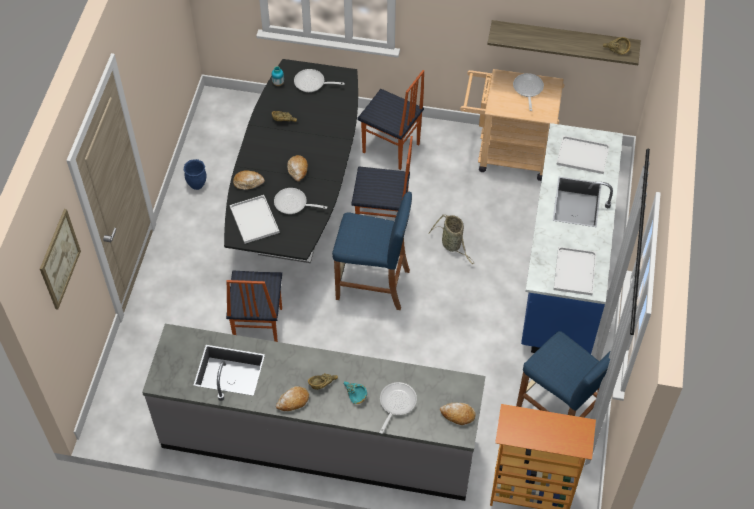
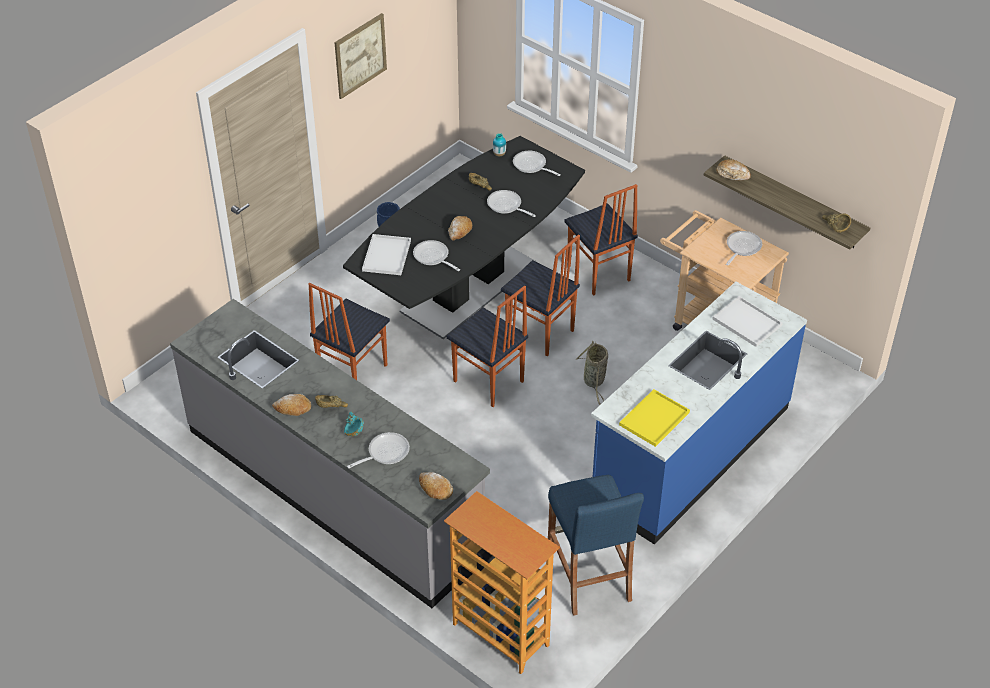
camera: 30 degrees right, 10 degrees down
picture [40,209,81,310] -> picture moved to [334,13,387,99]
bread [233,170,265,190] -> bread moved to [716,159,751,180]
blue stool [332,191,412,310] -> chair [447,286,528,407]
white tray [554,247,596,295] -> yellow tray [619,389,690,447]
none -> frying pan [487,190,536,217]

